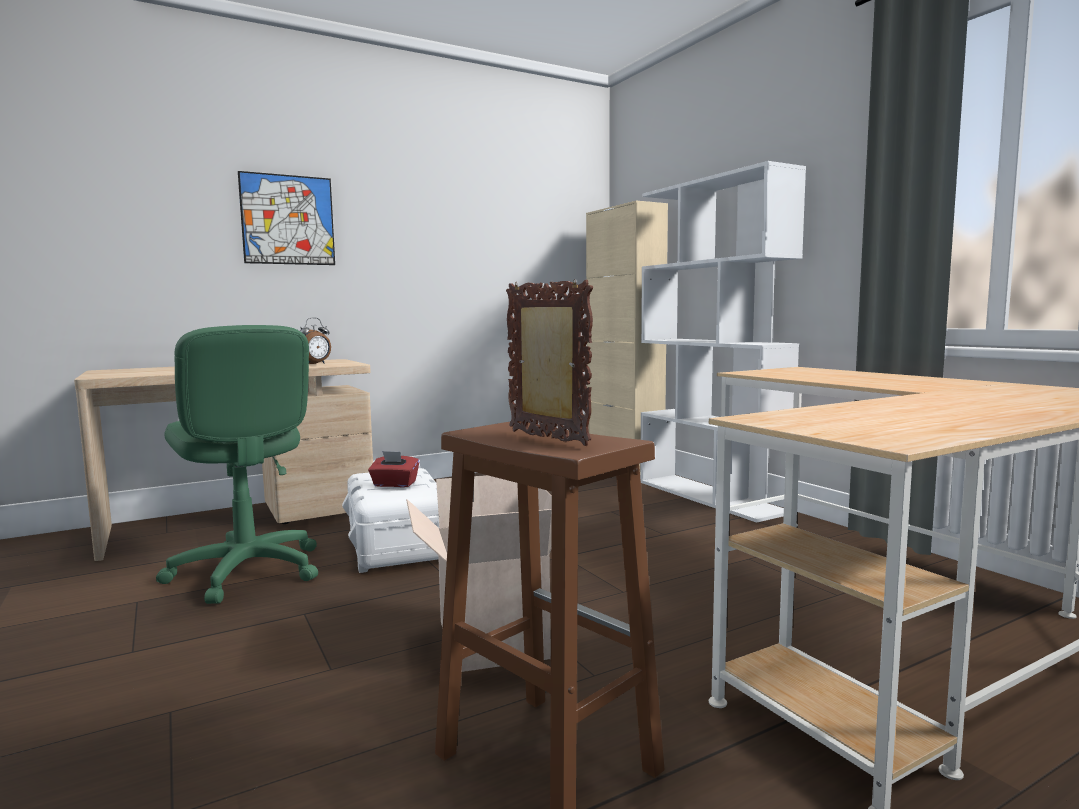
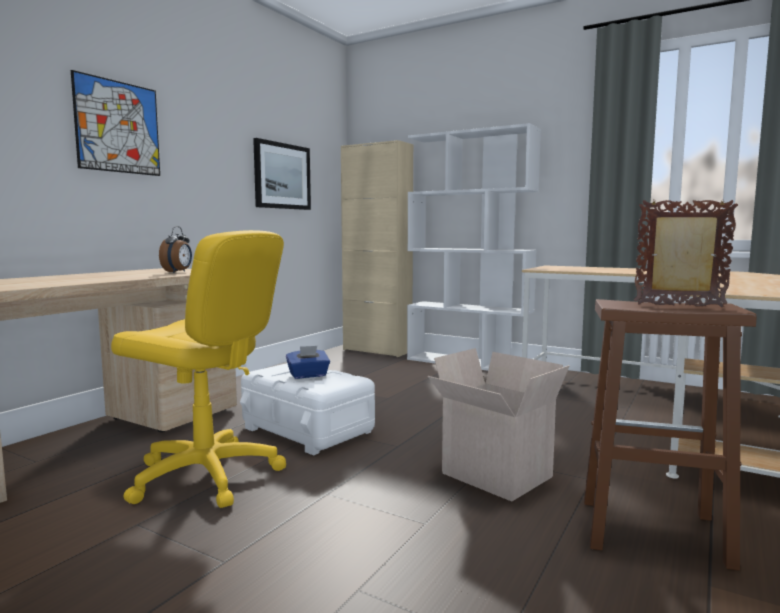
camera: 30 degrees left, 0 degrees up
green office chair [156,325,318,604] -> yellow office chair [111,230,286,508]
red tissue box [368,451,419,487] -> blue tissue box [286,346,330,379]
none -> picture [253,138,311,210]

